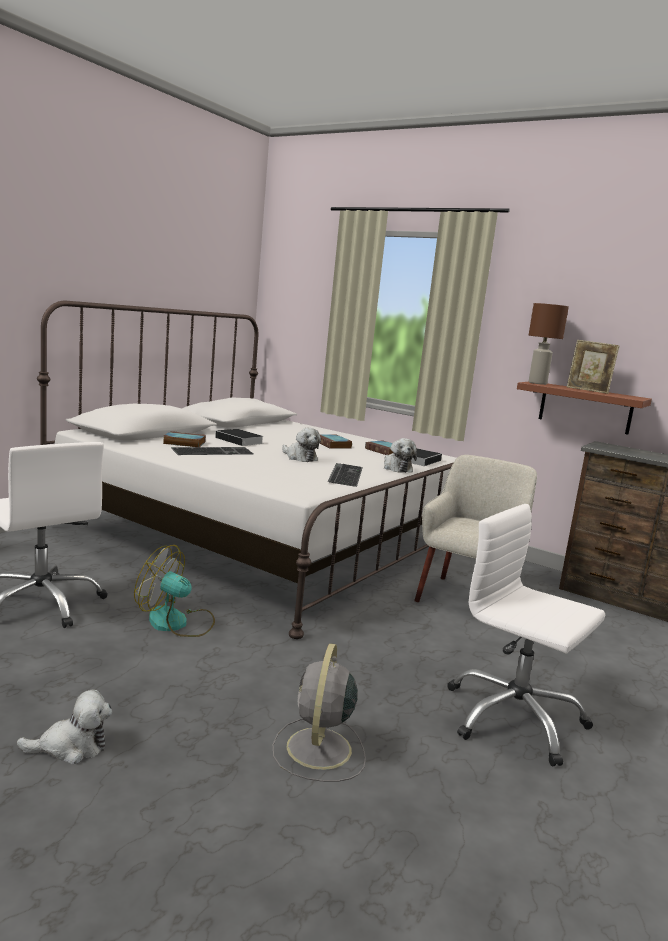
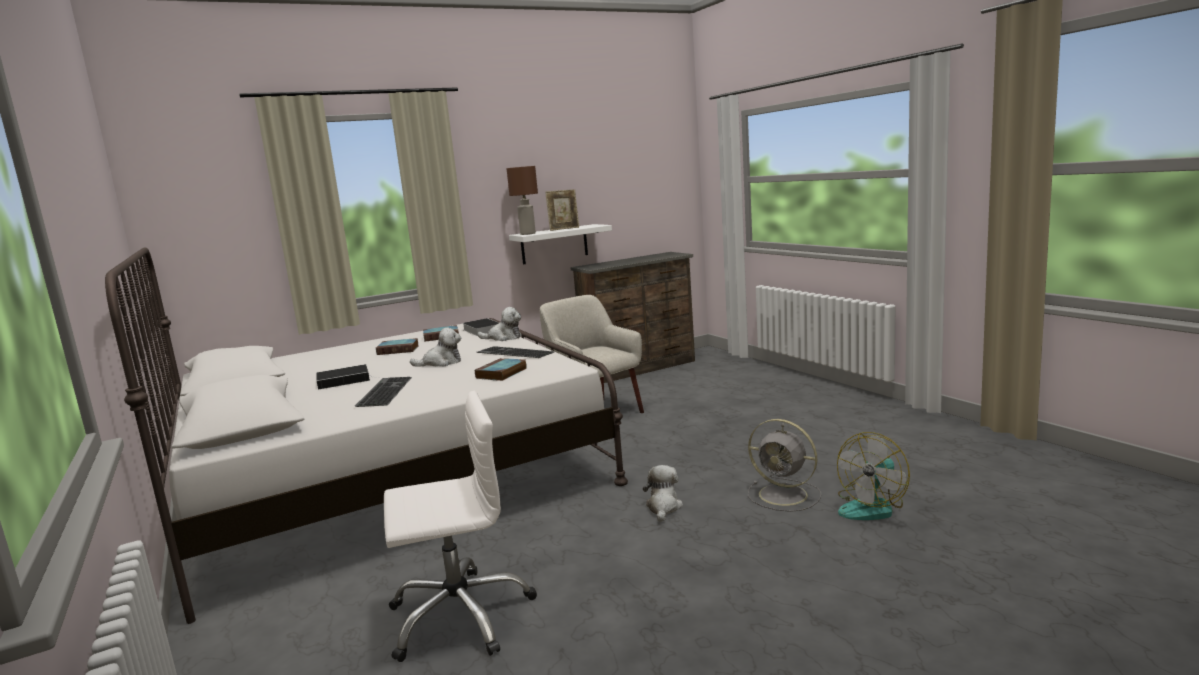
camera: 60 degrees left, 0 degrees up
plush toy [17,689,112,764] -> plush toy moved to [643,465,683,522]
fan [134,545,215,637] -> fan moved to [837,432,910,520]
book [163,431,206,447] -> book moved to [475,358,527,381]
white office chair [447,504,605,766] -> none
brown shelf [517,382,652,434] -> white shelf [509,224,612,265]

